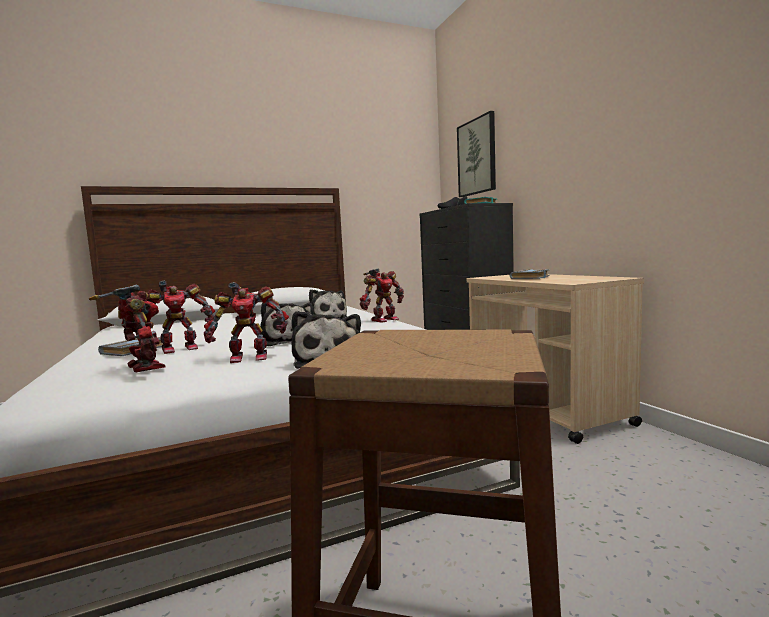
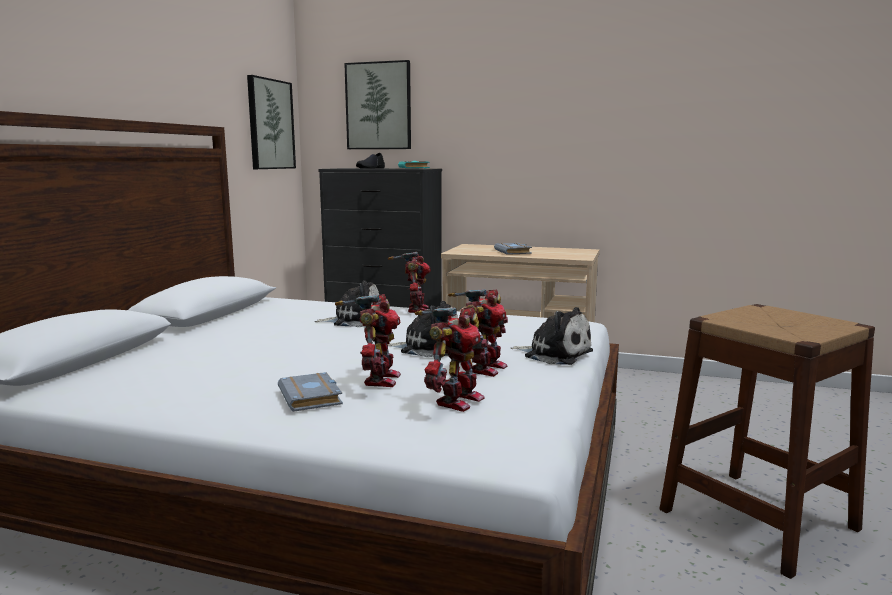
camera: 50 degrees left, 5 degrees up
toy robot [89,285,166,372] -> toy robot turned 120 degrees clockwise [415,308,488,412]
none -> picture [247,75,296,169]

